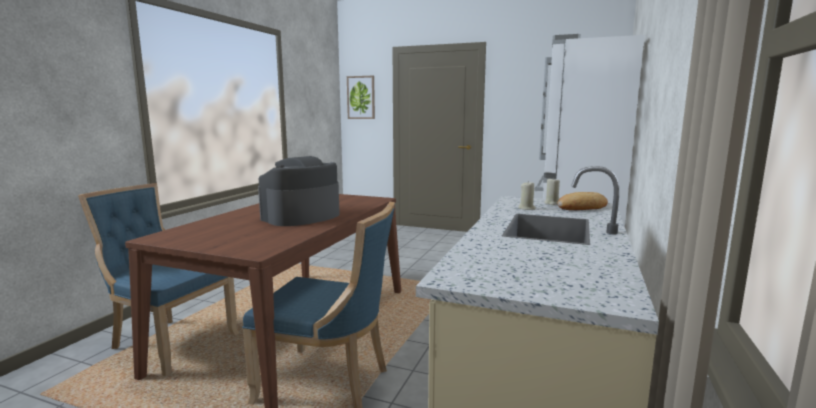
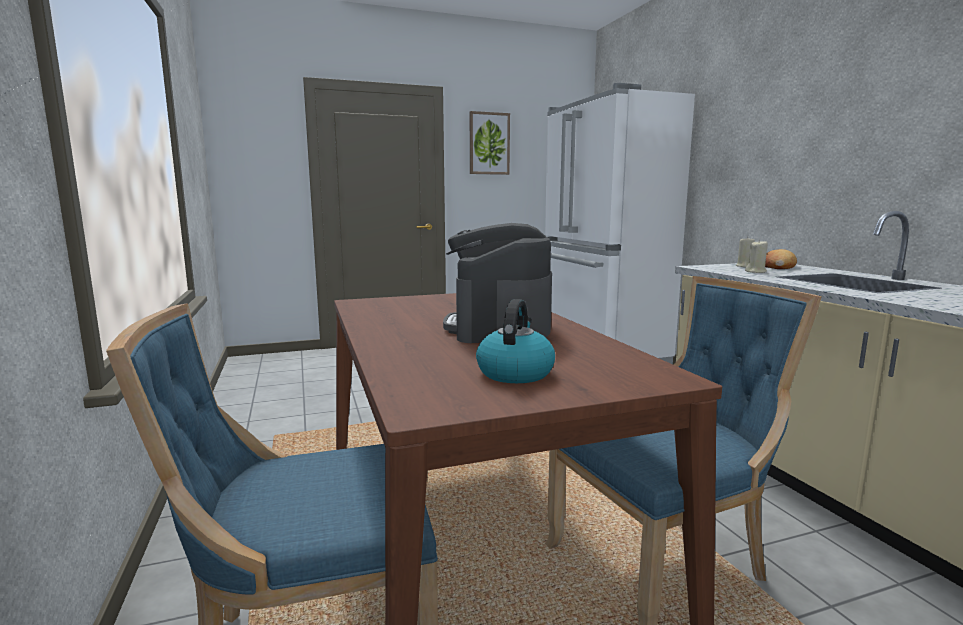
camera: 40 degrees left, 0 degrees up
picture [347,76,375,119] -> picture moved to [470,111,510,175]
none -> kettle [476,299,555,383]

